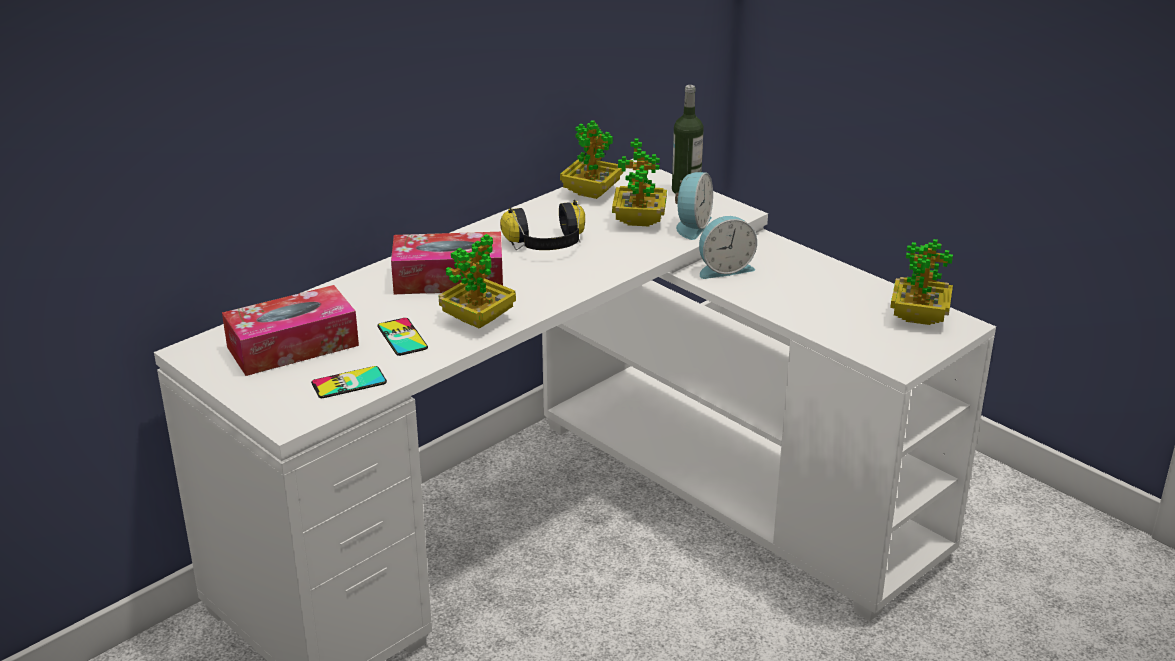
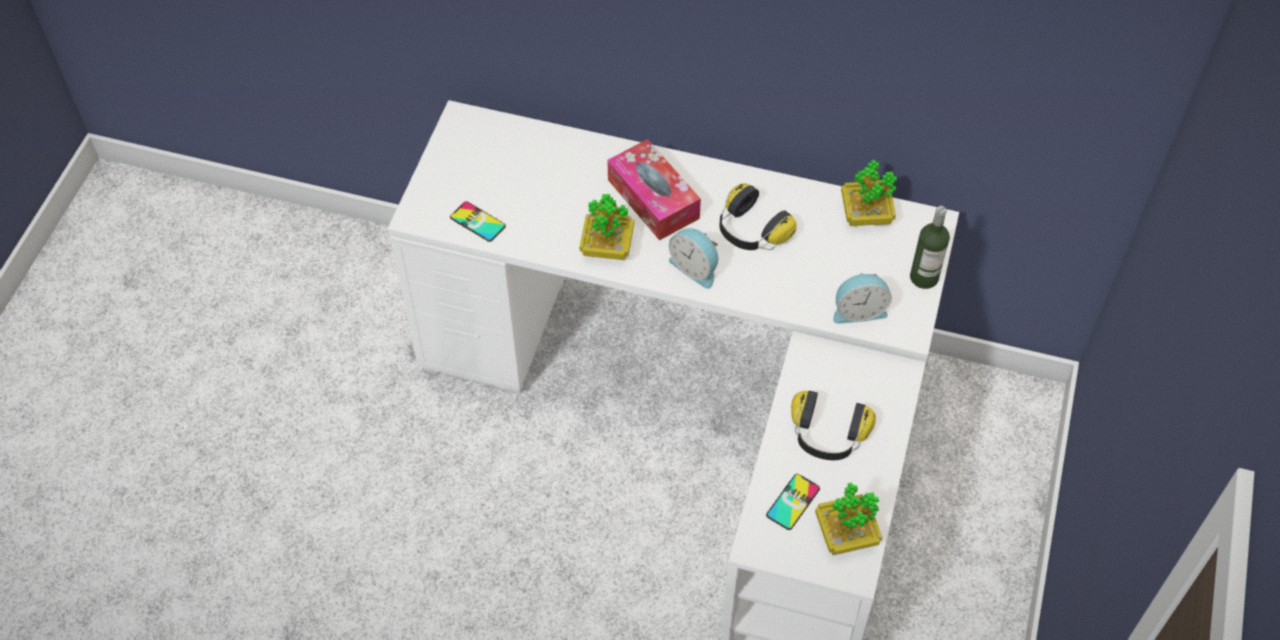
camera: 60 degrees right, 25 degrees up
tissue box [222,285,359,376] -> none
phone [377,318,428,356] -> phone moved to [766,474,820,530]
potted plant [612,138,667,226] -> none
alarm clock [699,216,757,279] -> alarm clock moved to [669,228,718,289]
none -> headphones [791,391,876,460]

